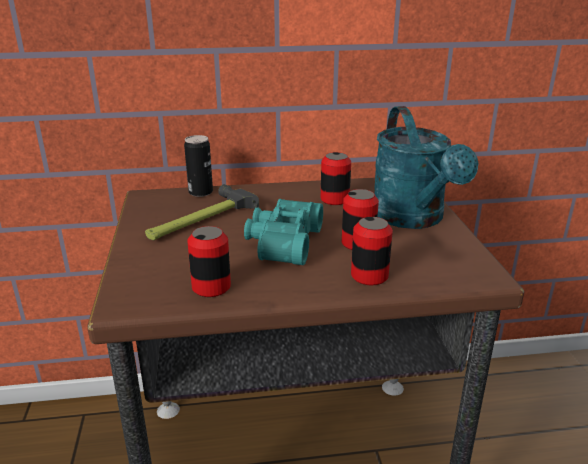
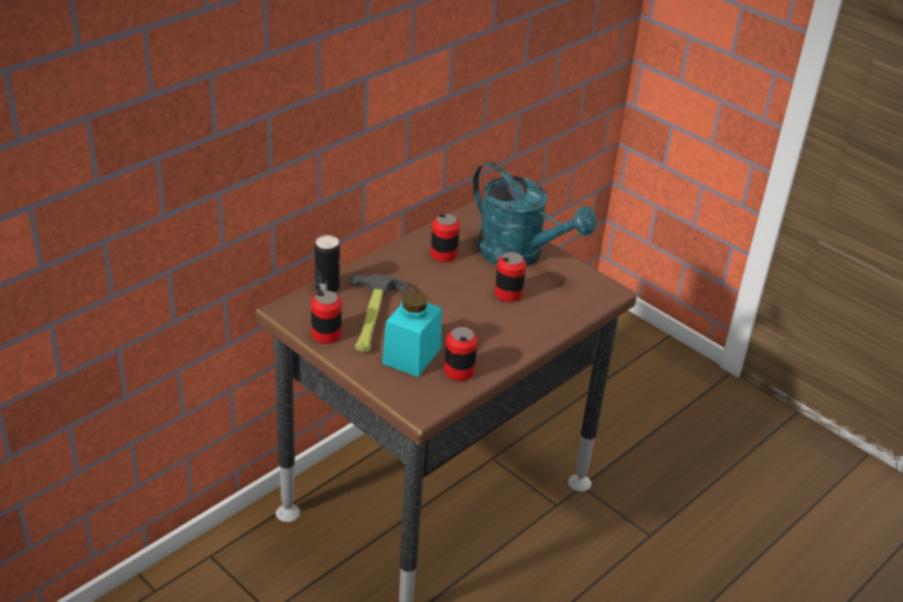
camera: 40 degrees left, 10 degrees up
turquoise binoculars [244,199,323,265] -> none
can [351,217,393,285] -> can moved to [311,291,342,344]
none -> turquoise jar [382,291,442,377]

